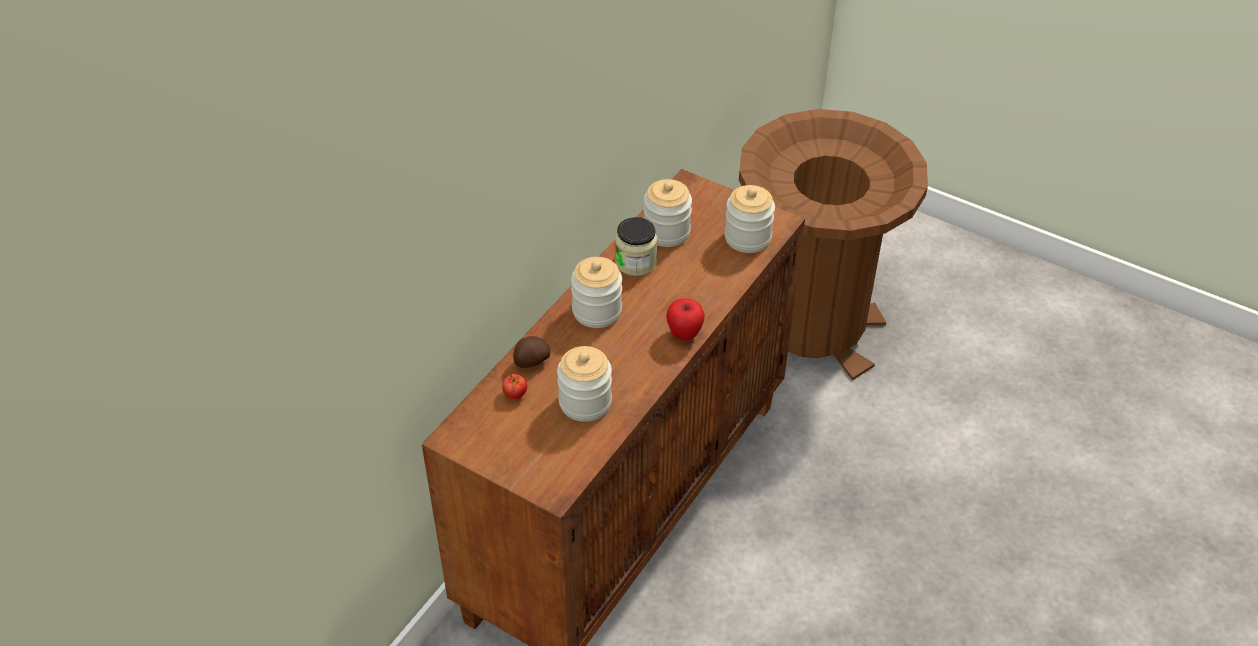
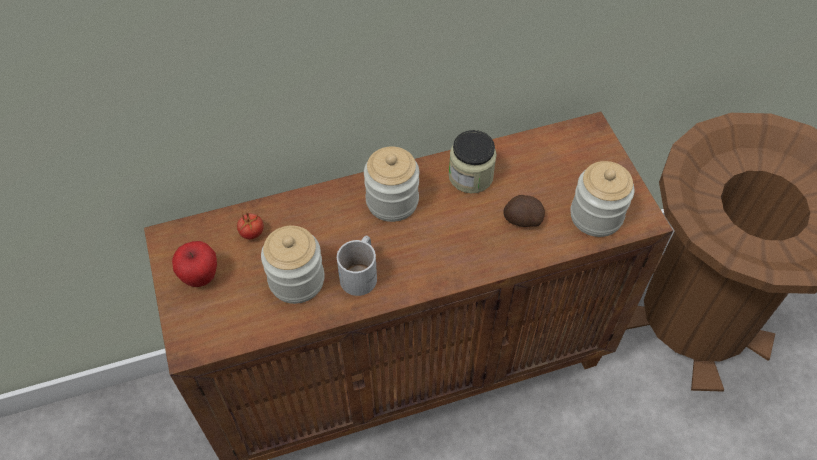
camera: 40 degrees right, 10 degrees up
potato [513,336,550,368] -> potato moved to [503,195,545,227]
jar [644,179,692,247] -> none
apple [666,298,705,341] -> apple moved to [172,241,217,287]
none -> white mug [337,236,377,296]

